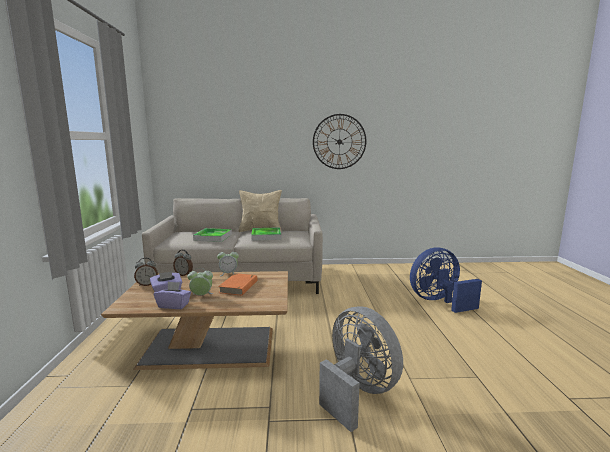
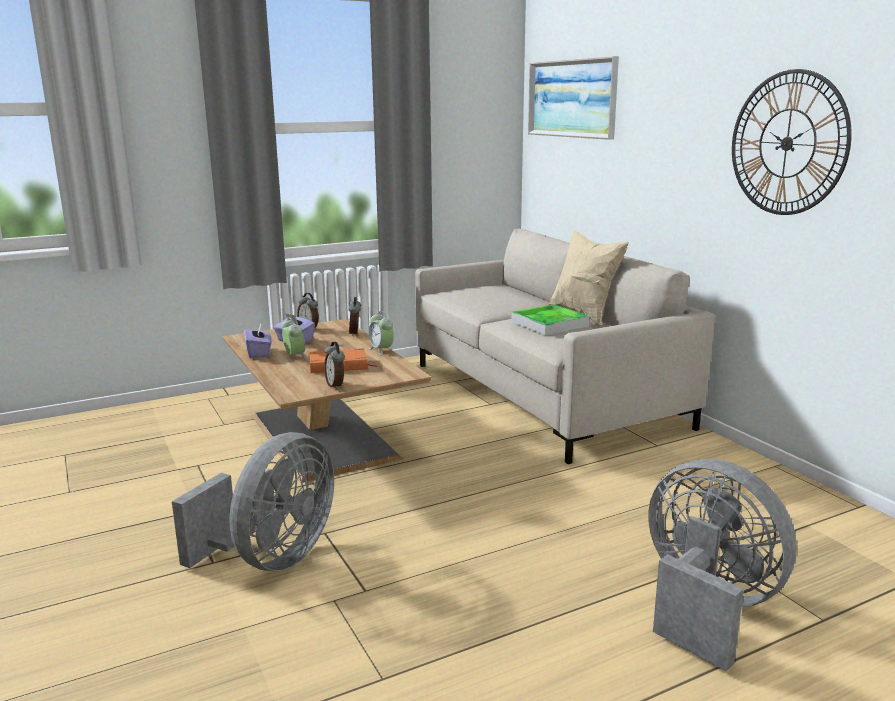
camera: 65 degrees right, 5 degrees up
tray [193,228,232,242] -> none
blue fan [410,248,482,313] -> grey fan [648,459,797,671]
none -> alarm clock [324,342,345,390]
none -> picture [528,56,619,140]

